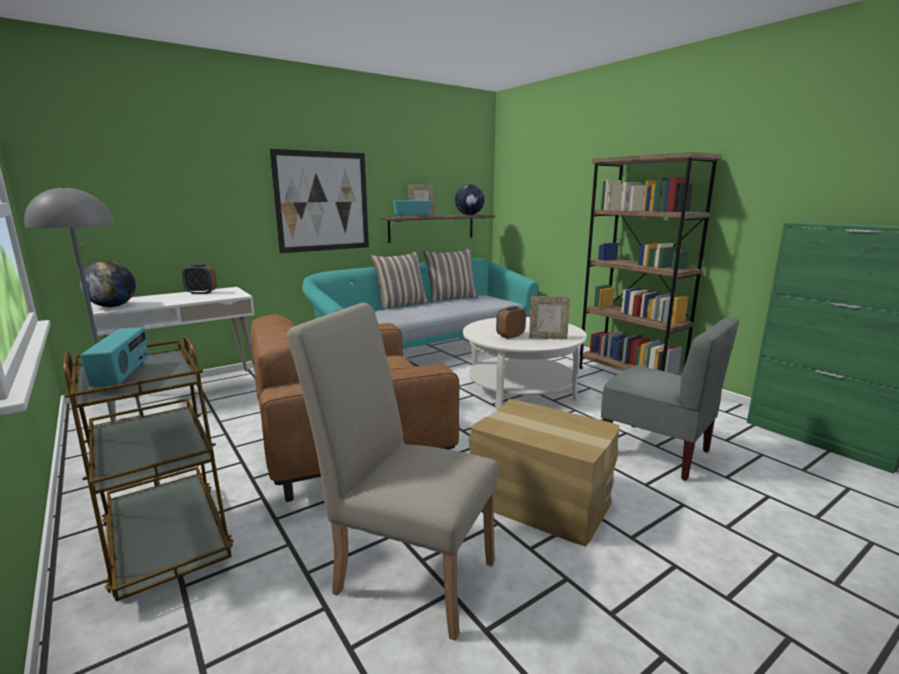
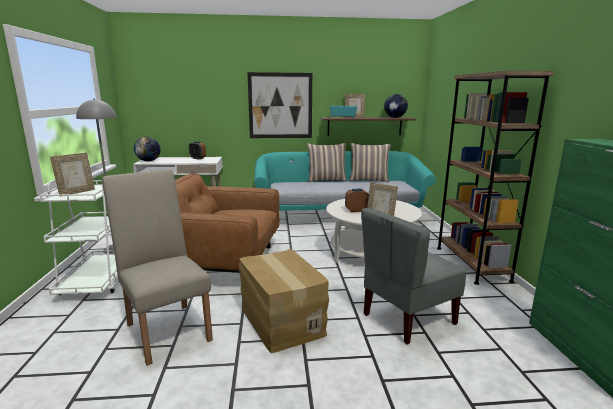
camera: 30 degrees right, 0 degrees up
brown cart [63,335,233,601] -> white cart [39,180,118,295]
radio [80,327,148,390] -> picture frame [50,153,95,194]
grey chair [601,318,739,481] -> grey chair turned 75 degrees clockwise [361,208,466,344]

